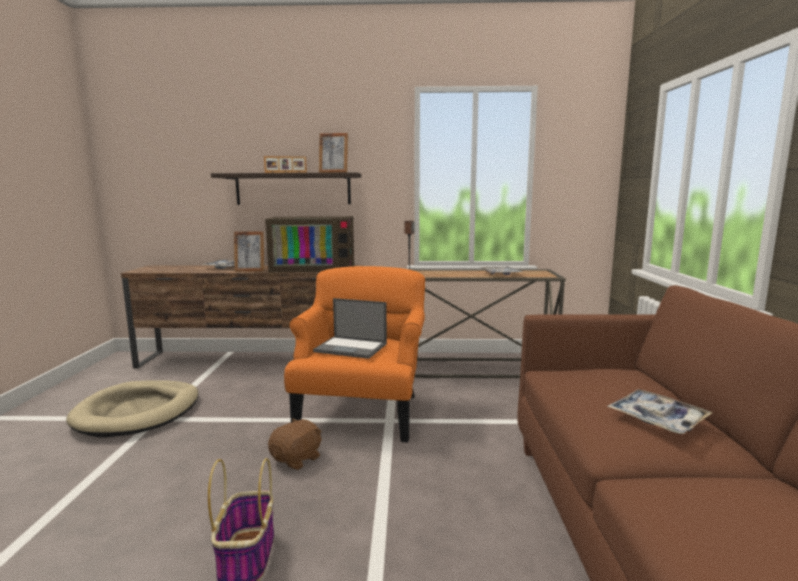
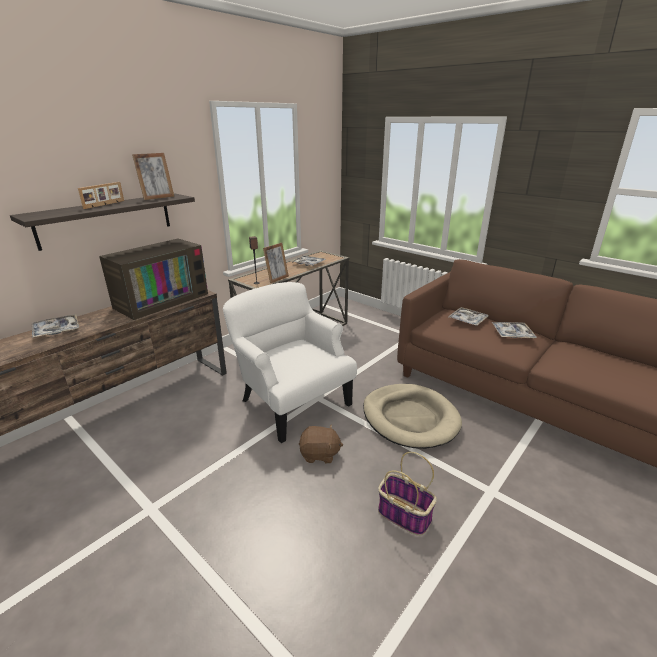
camera: 50 degrees left, 15 degrees up
beige dog bed [66,380,198,437] -> beige dog bed moved to [363,384,462,449]
picture frame [234,231,264,272] -> picture frame moved to [263,243,289,283]
brown plush toy [268,419,322,470] -> brown plush toy turned 105 degrees clockwise [299,424,343,463]
orange armchair [284,266,425,443] -> white armchair [223,282,357,443]
laptop [313,298,387,359] -> none
none -> tray [449,307,489,326]

